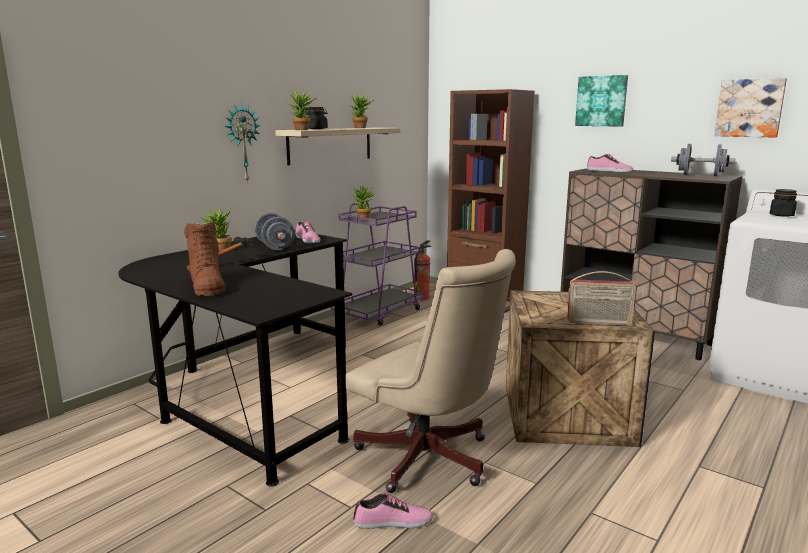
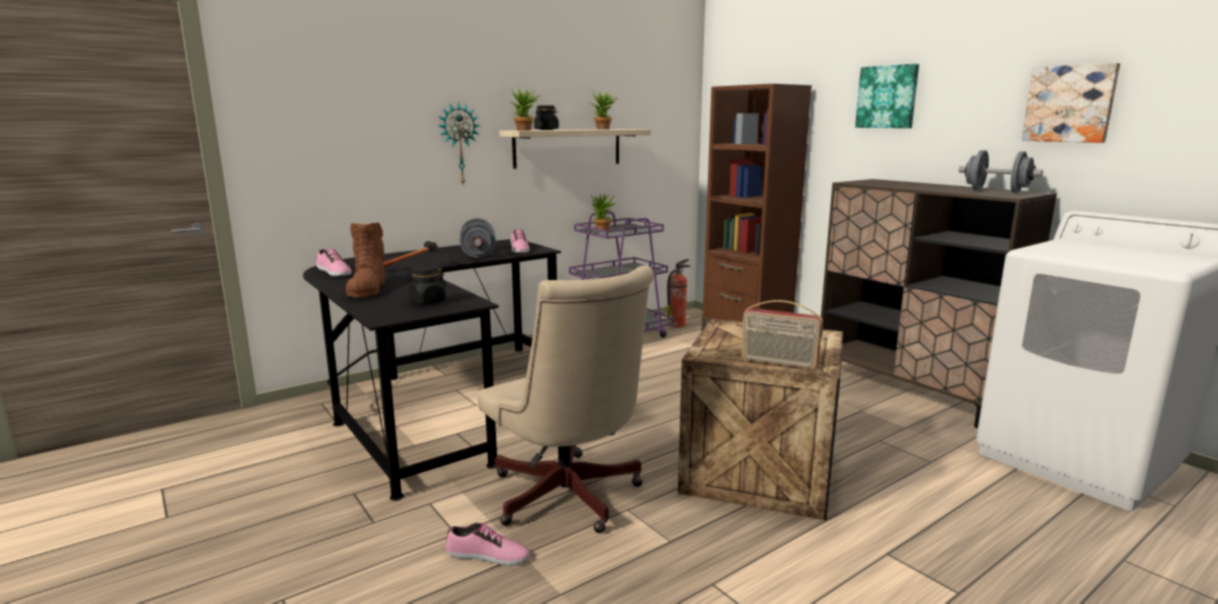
camera: 15 degrees right, 0 degrees up
potted plant [200,208,232,251] -> none
shoe [587,154,633,172] -> shoe moved to [316,248,352,276]
black jar [770,189,797,217] -> black jar moved to [406,265,446,304]

